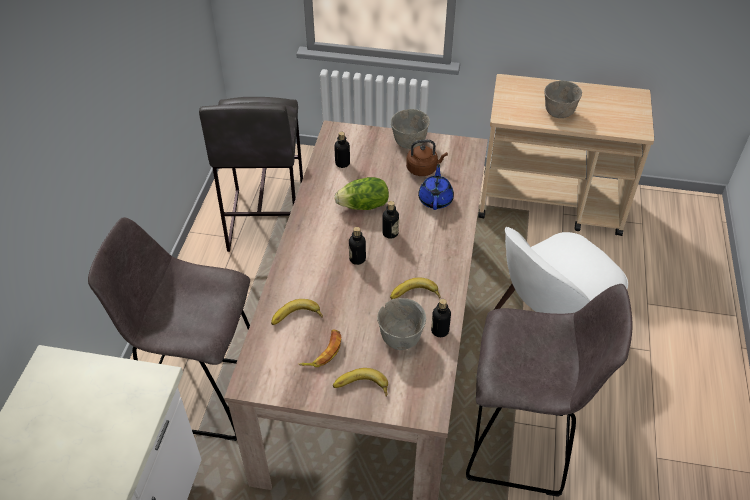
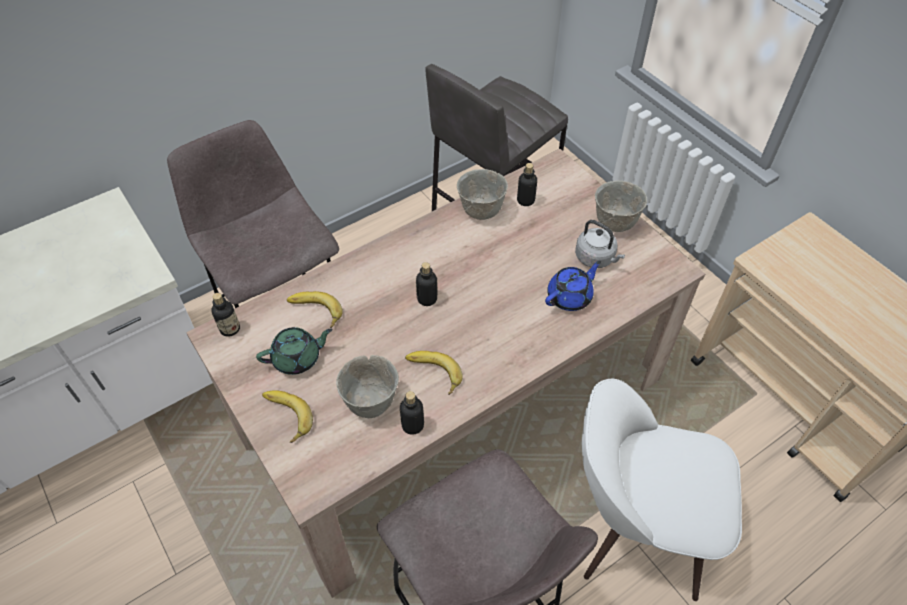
camera: 45 degrees right, 5 degrees up
banana [298,329,341,367] -> green teapot [256,327,333,375]
lettuce [335,177,389,210] -> none
bottle [382,201,399,239] -> bottle moved to [211,293,240,337]
brown kettle [406,140,448,176] -> grey kettle [575,220,625,268]
grey bowl [544,80,582,118] -> grey bowl moved to [457,169,508,220]

